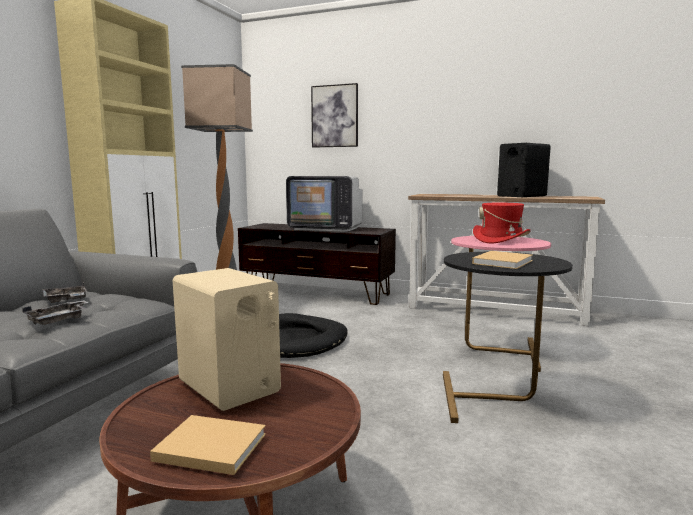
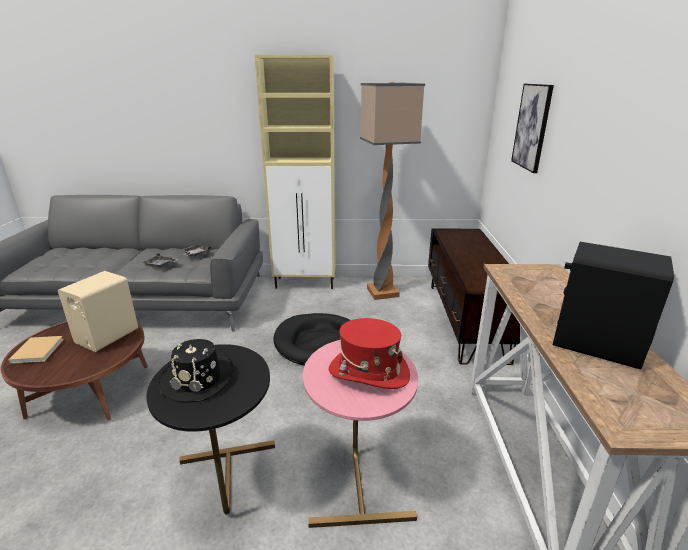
camera: 70 degrees right, 15 degrees up
television [286,176,363,232] -> none
beige book [472,251,533,269] -> black hat [159,339,234,403]

